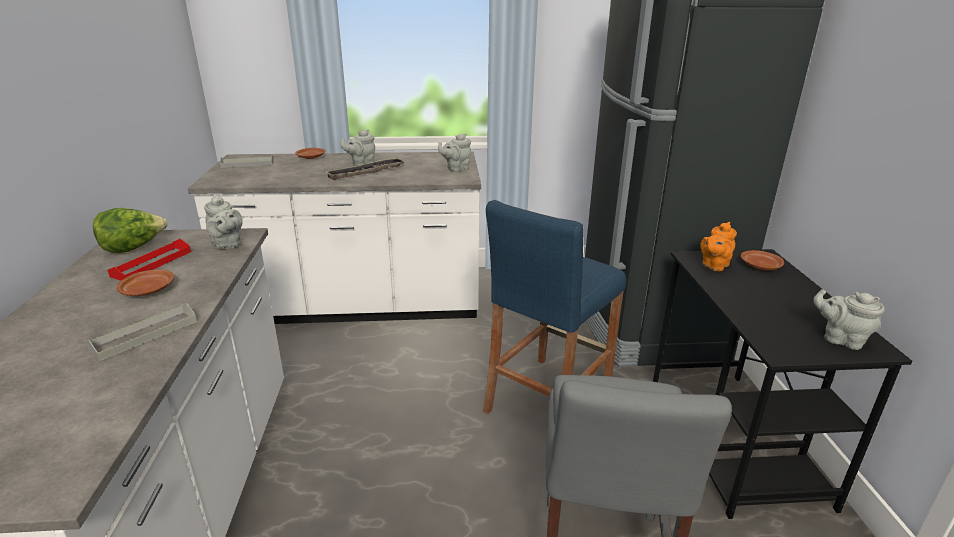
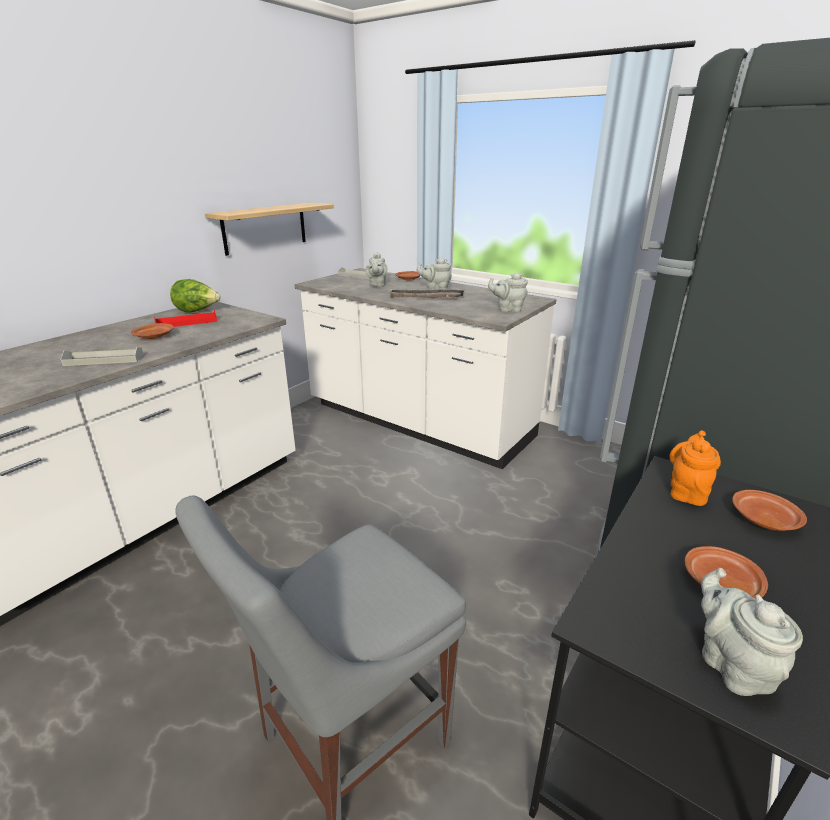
camera: 40 degrees right, 0 degrees up
grey teapot [204,195,243,249] -> grey teapot moved to [365,252,388,287]
blue stool [483,200,626,414] -> none
orange teapot [700,222,737,271] -> orange teapot turned 120 degrees clockwise [669,431,721,506]
none -> shelf [205,203,334,256]
none -> brown plate [685,546,768,598]

